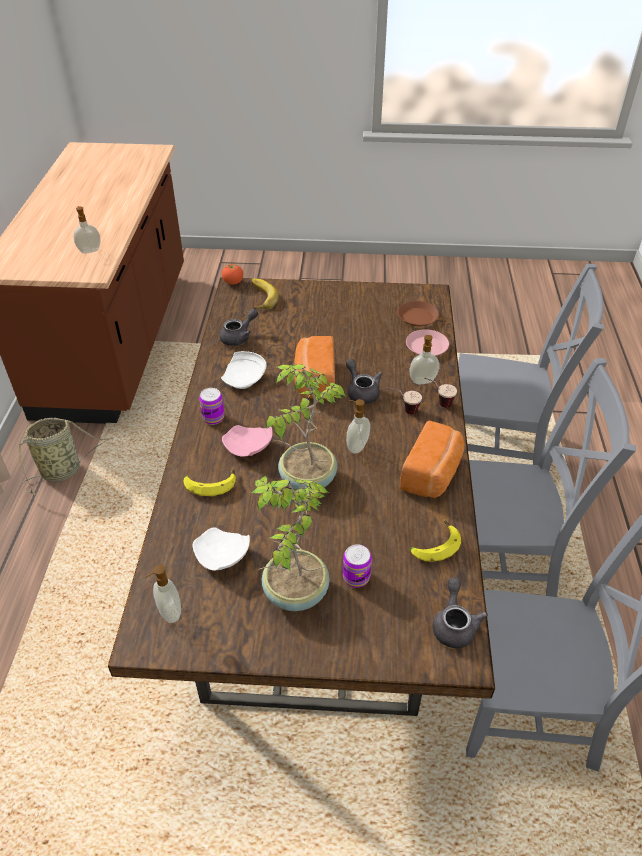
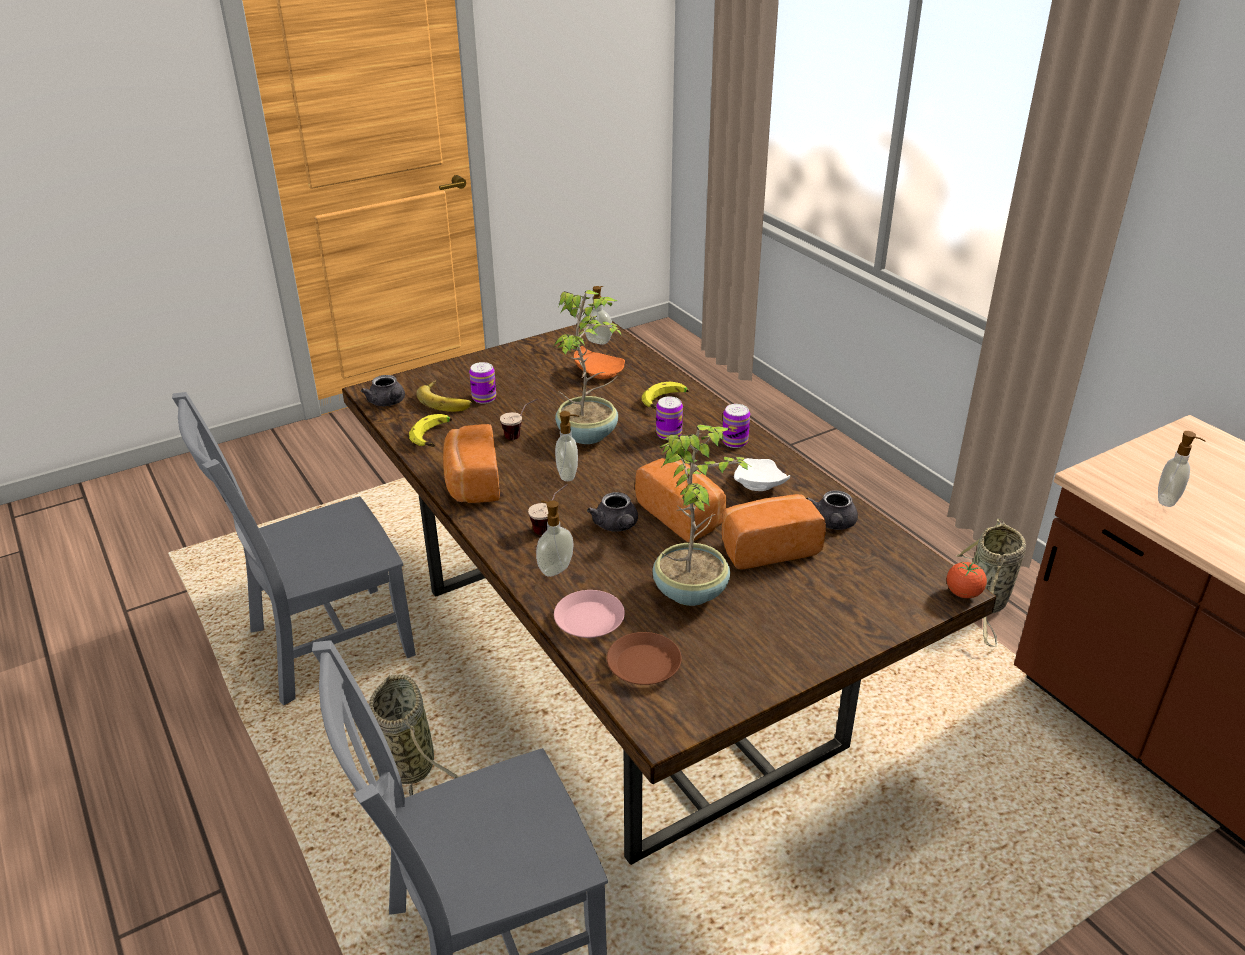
camera: 145 degrees right, 10 degrees down
white plate [193,527,250,570] -> orange plate [574,346,625,379]
pink plate [222,425,273,457] -> can [656,396,683,440]
potted plant [251,475,330,611] -> potted plant moved to [652,425,753,606]
banana [252,278,279,309] -> banana moved to [416,381,472,412]
grey teapot [346,359,382,404] -> grey teapot turned 45 degrees clockwise [587,492,638,531]
cup [424,377,457,408] -> cup moved to [500,398,538,440]
grey chair [469,358,636,597] -> basket [369,675,458,796]
none -> bread [722,494,826,569]

